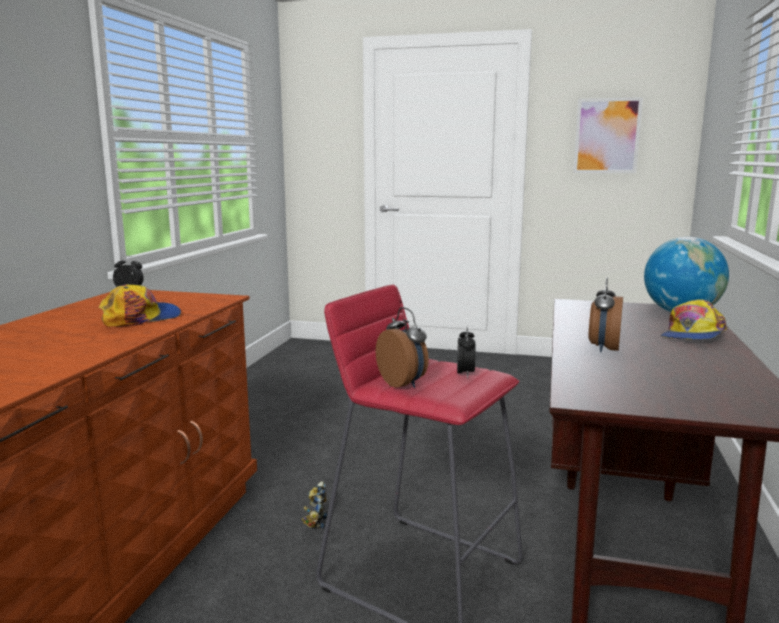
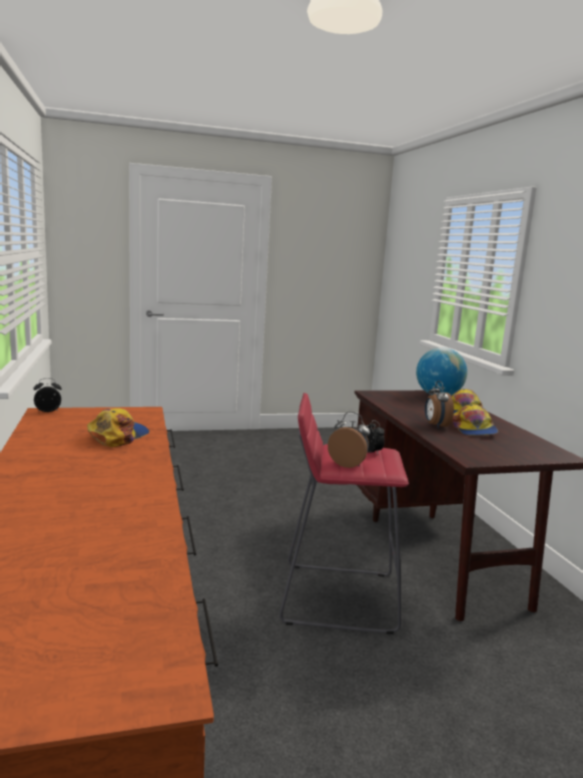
camera: 30 degrees left, 0 degrees up
toy robot [301,481,327,529] -> none
picture [573,97,643,173] -> none
none -> cap [452,404,498,436]

